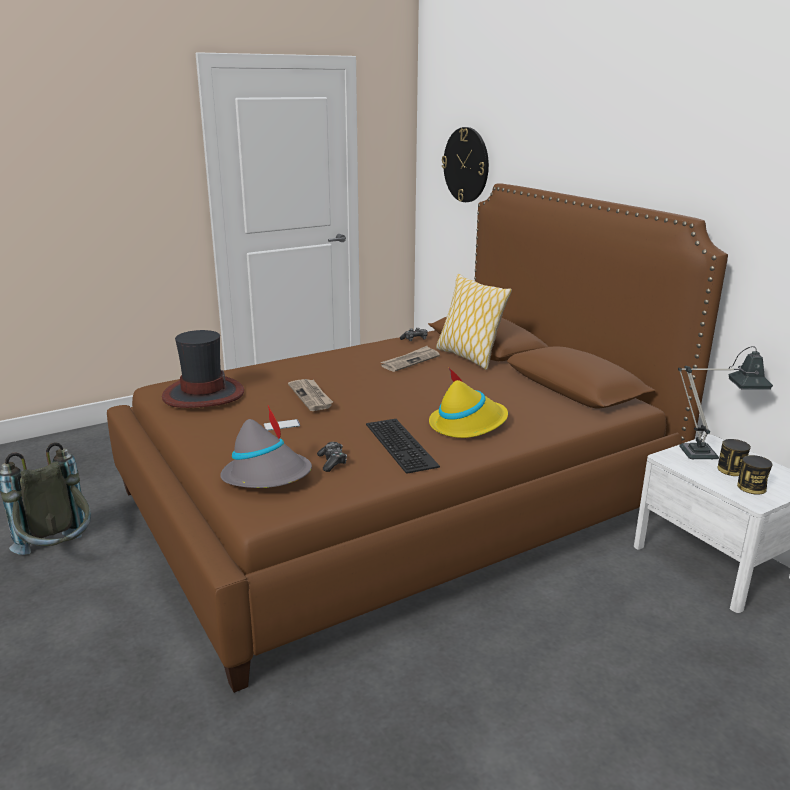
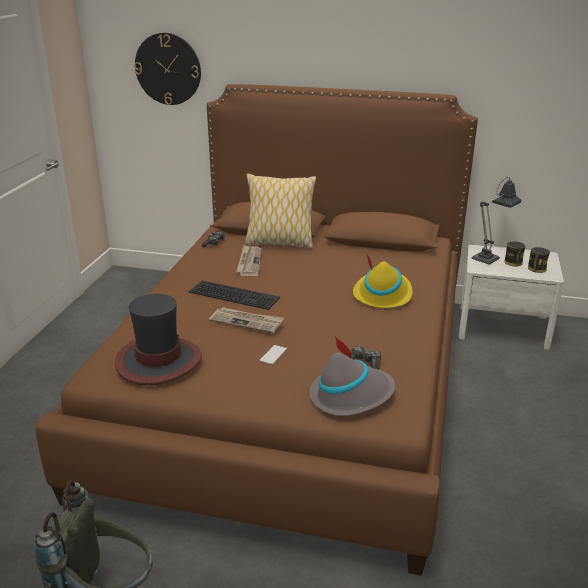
camera: 45 degrees left, 5 degrees up
keyboard [366,419,440,474] -> keyboard moved to [189,280,280,310]

